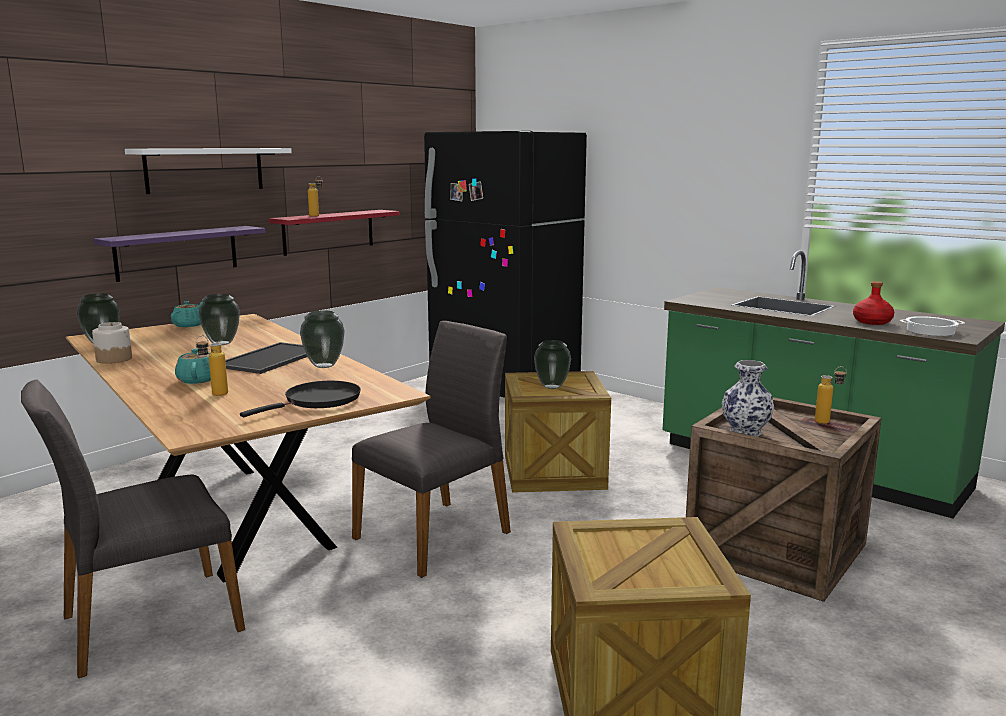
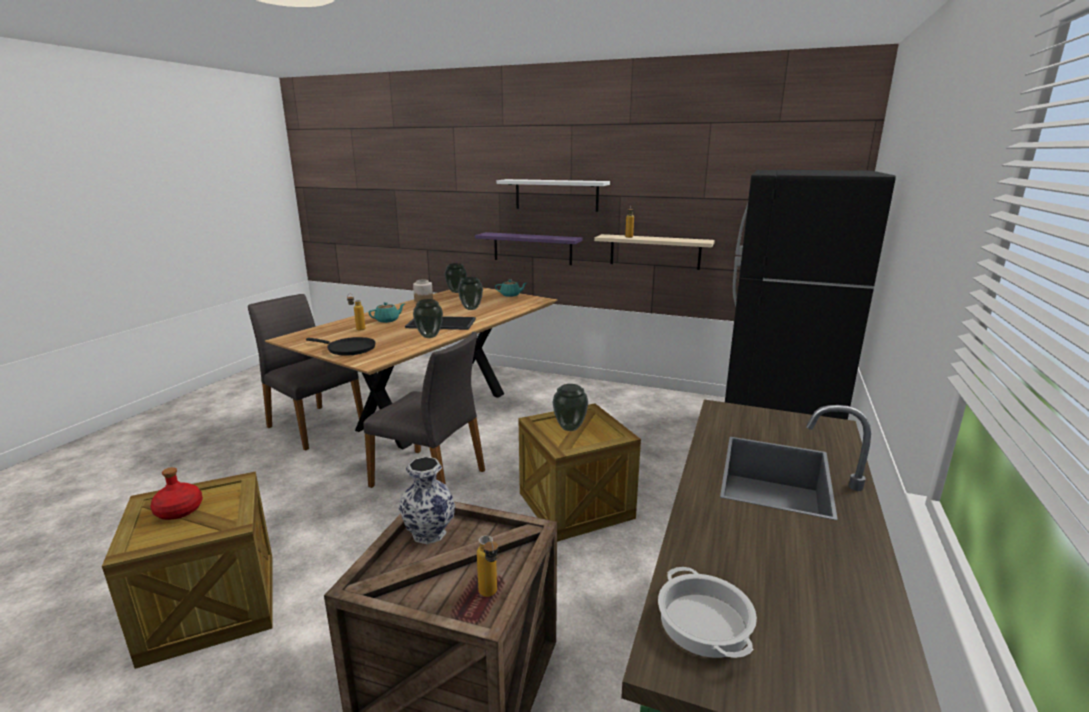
camera: 70 degrees right, 5 degrees up
red shelf [269,210,400,256] -> beige shelf [594,234,715,270]
red bottle [853,281,894,325] -> red bottle moved to [150,467,203,520]

